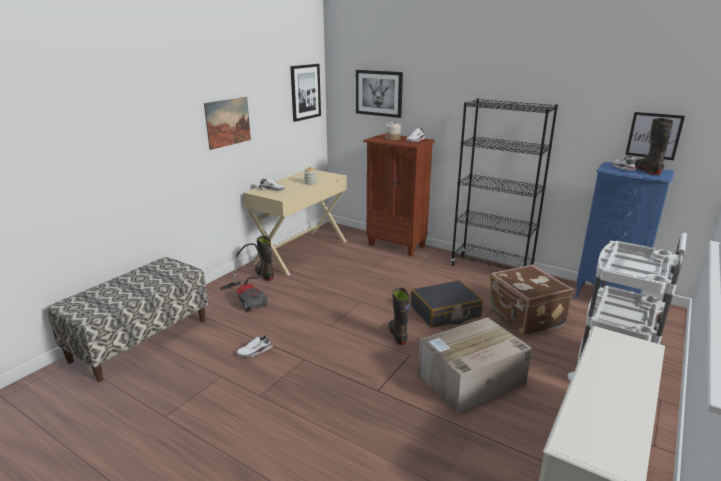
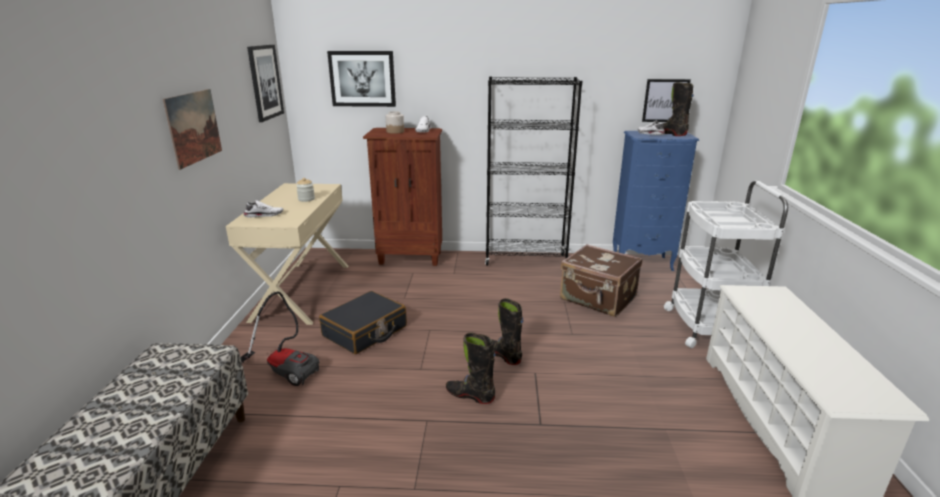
camera: 30 degrees left, 0 degrees up
white shoe [237,335,273,358] -> none
black boot [255,236,274,281] -> black boot moved to [446,333,496,404]
black suitcase [411,280,483,328] -> black suitcase moved to [319,291,407,354]
cardboard box [418,317,532,413] -> none

